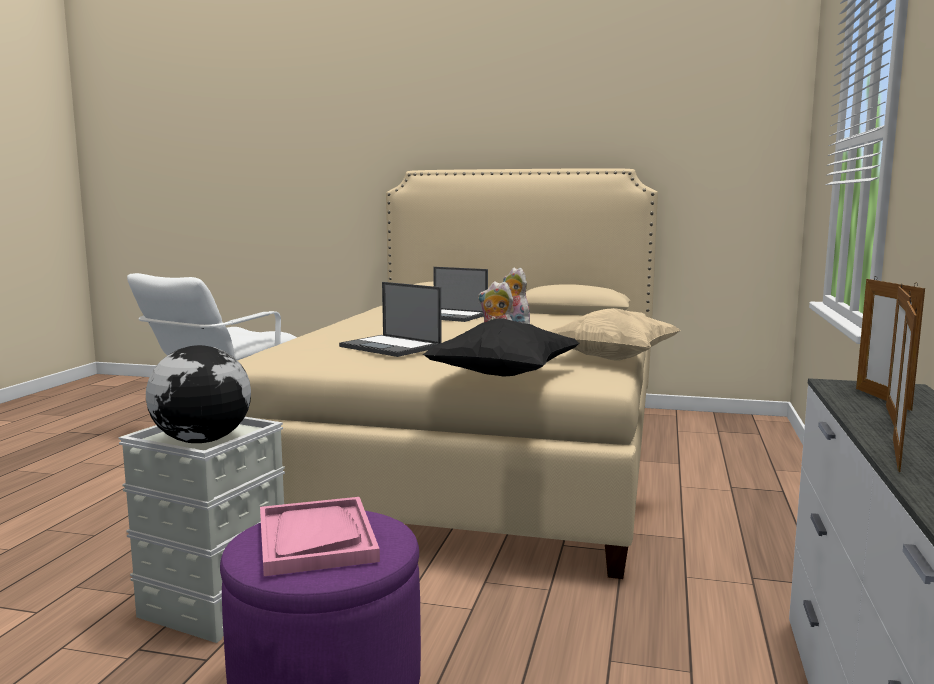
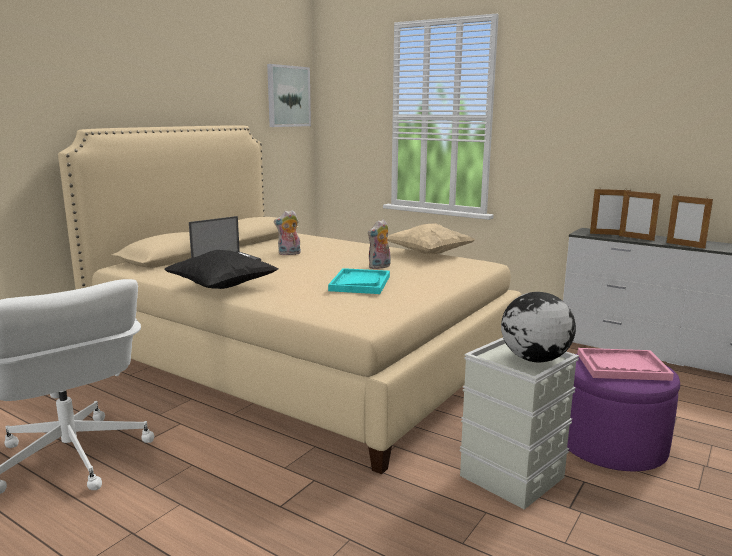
camera: 70 degrees left, 5 degrees up
laptop [339,282,442,357] -> turquoise tray [328,268,390,294]
black pillow [423,319,579,377] -> black pillow moved to [164,250,278,289]
none -> picture [267,64,311,127]

